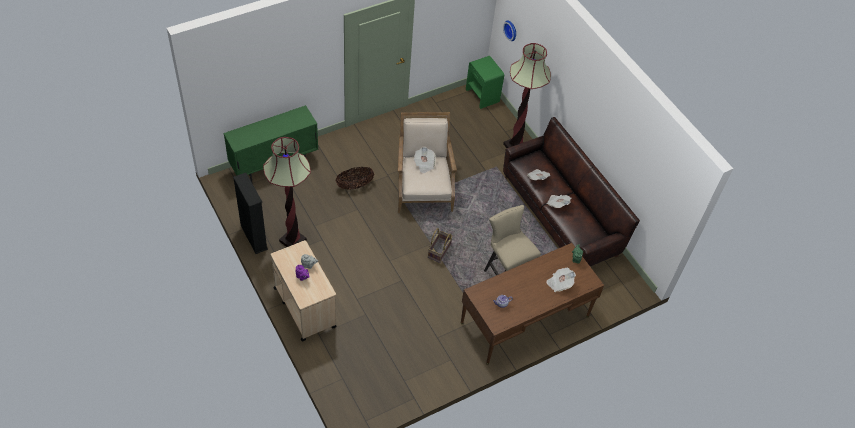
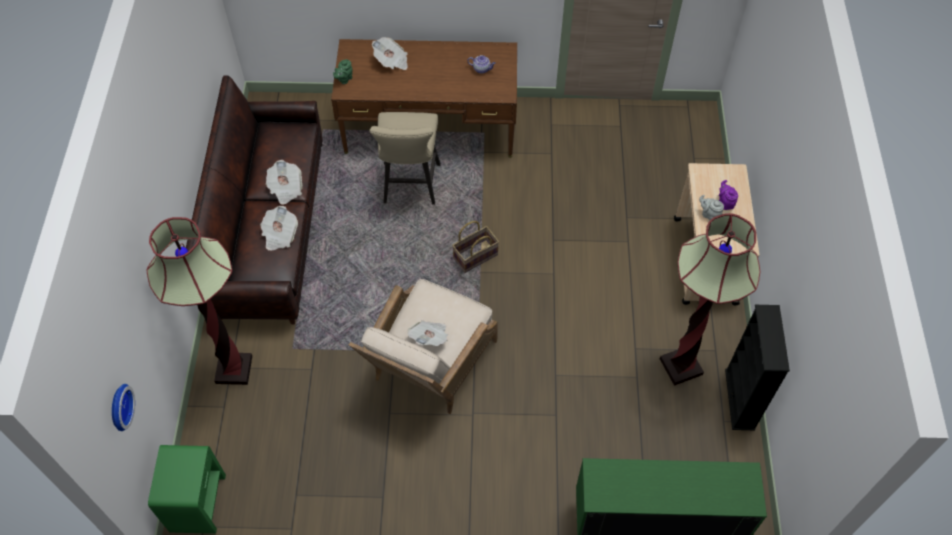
camera: 145 degrees left, 5 degrees up
basket [336,166,374,190] -> none

